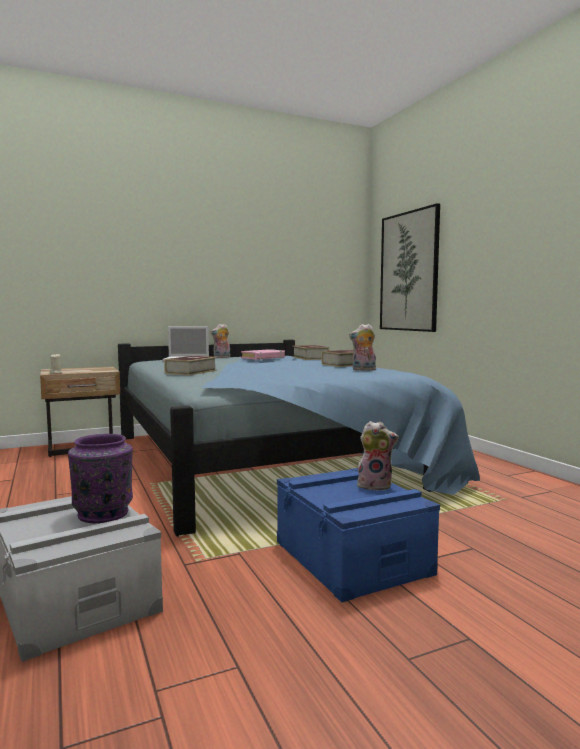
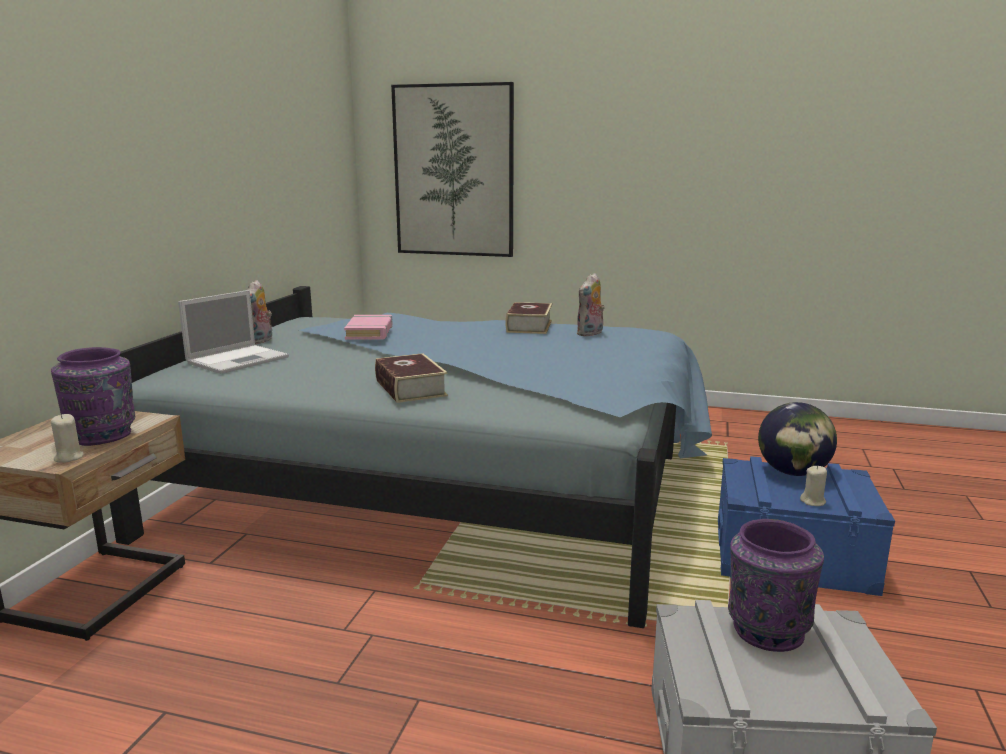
camera: 50 degrees left, 10 degrees up
book [293,345,329,360] -> none
plush toy [357,421,399,491] -> globe [758,402,837,476]
none -> purple vase [51,347,135,446]
none -> beige candle [800,466,827,506]

